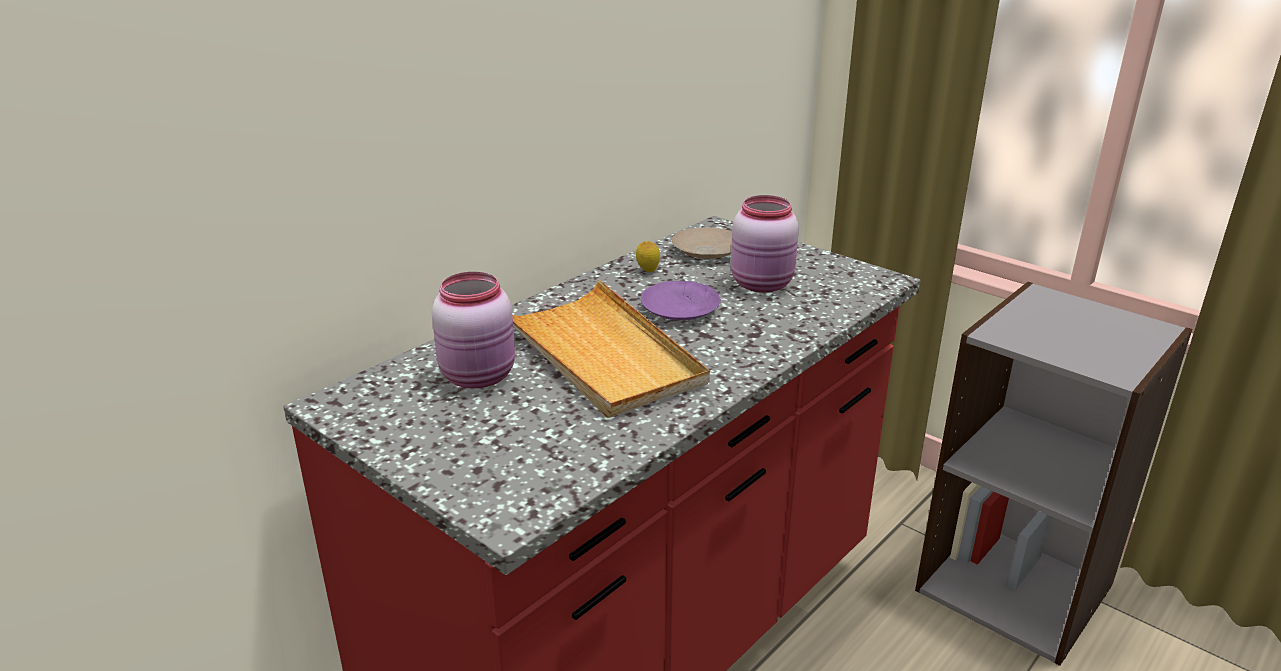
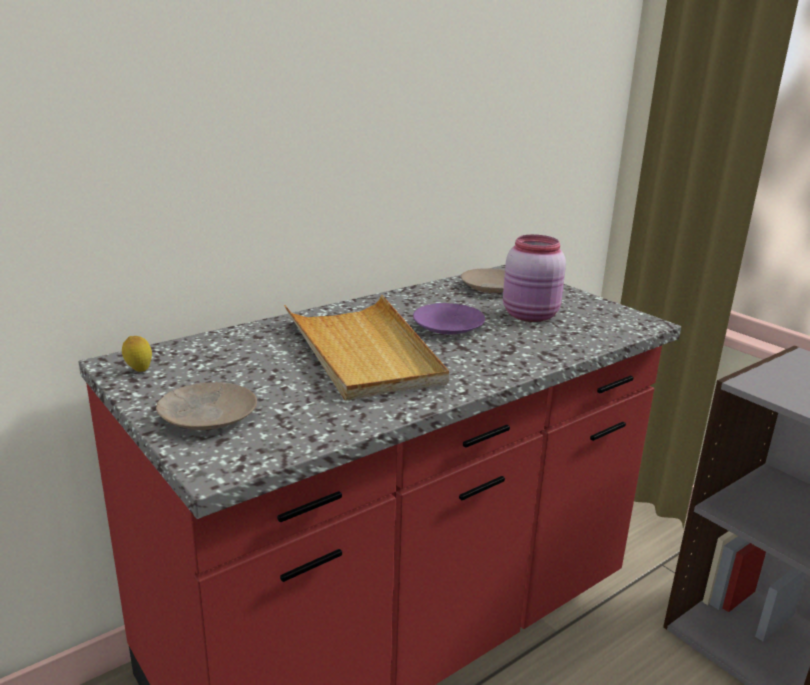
camera: 10 degrees right, 5 degrees down
pink jar [432,272,515,388] -> none
lemon [636,241,660,272] -> lemon moved to [122,336,152,372]
none -> beige plate [156,382,257,430]

